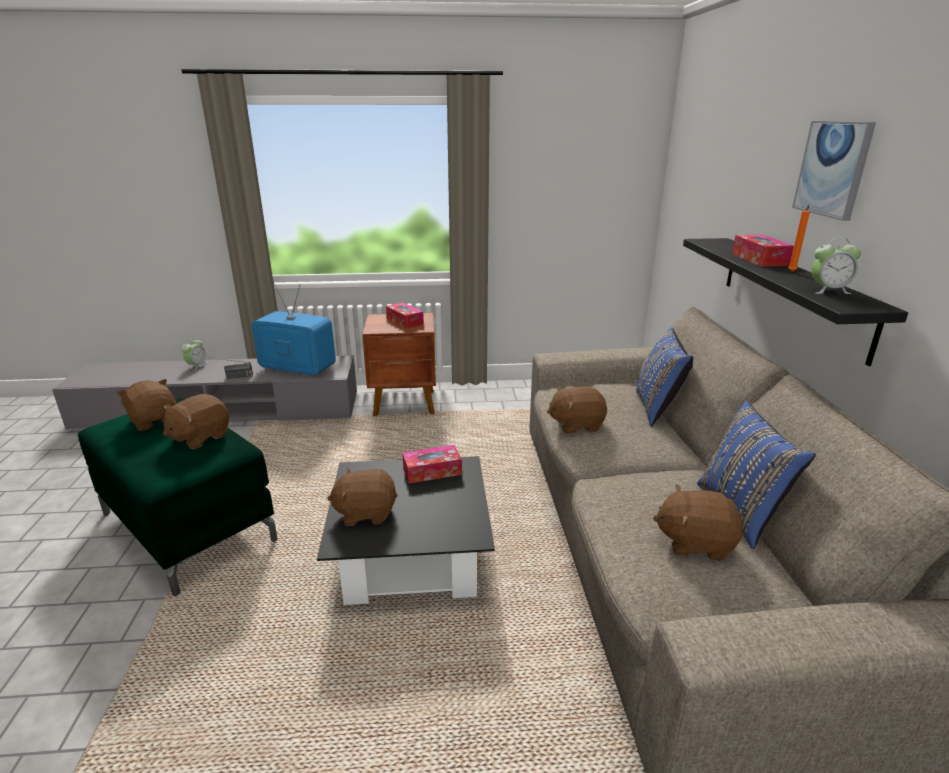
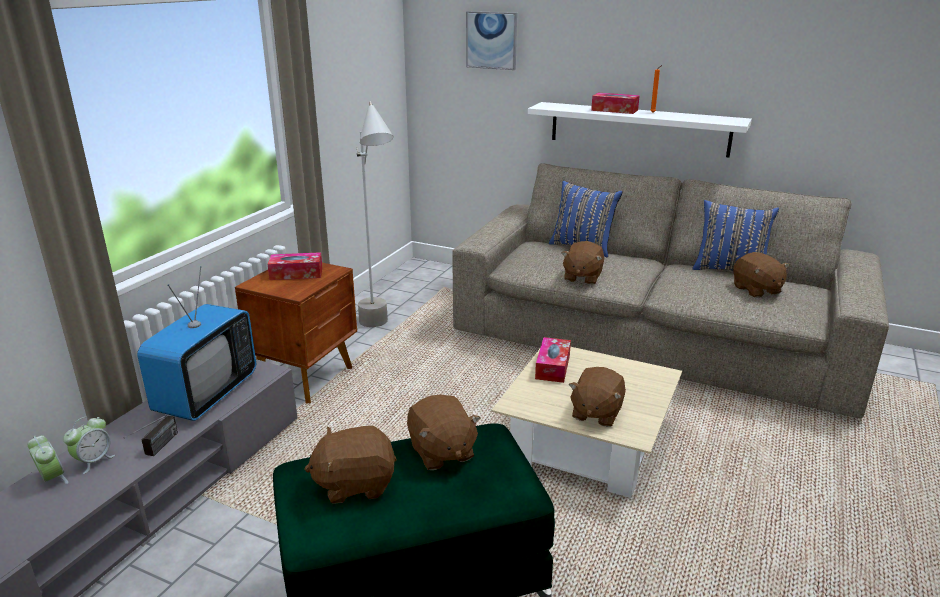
camera: 60 degrees left, 0 degrees up
television [251,281,336,375] -> television turned 150 degrees clockwise [137,266,256,421]
black coffee table [317,456,495,605] -> beige coffee table [492,347,682,498]
brown plush toy [653,484,742,561] -> brown plush toy turned 60 degrees counterclockwise [733,252,790,298]
black shelf [683,238,908,366] -> white shelf [528,102,752,158]
picture [792,121,876,221] -> picture moved to [466,11,517,70]
alarm clock [811,237,861,294] -> alarm clock moved to [63,417,115,474]
none -> grey floor lamp [357,101,394,327]

